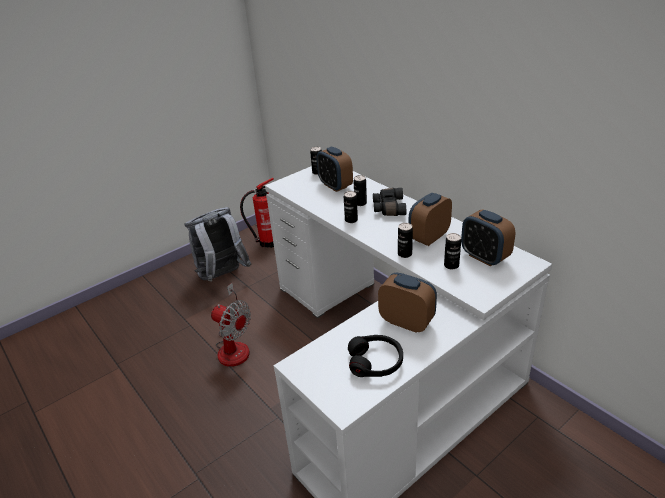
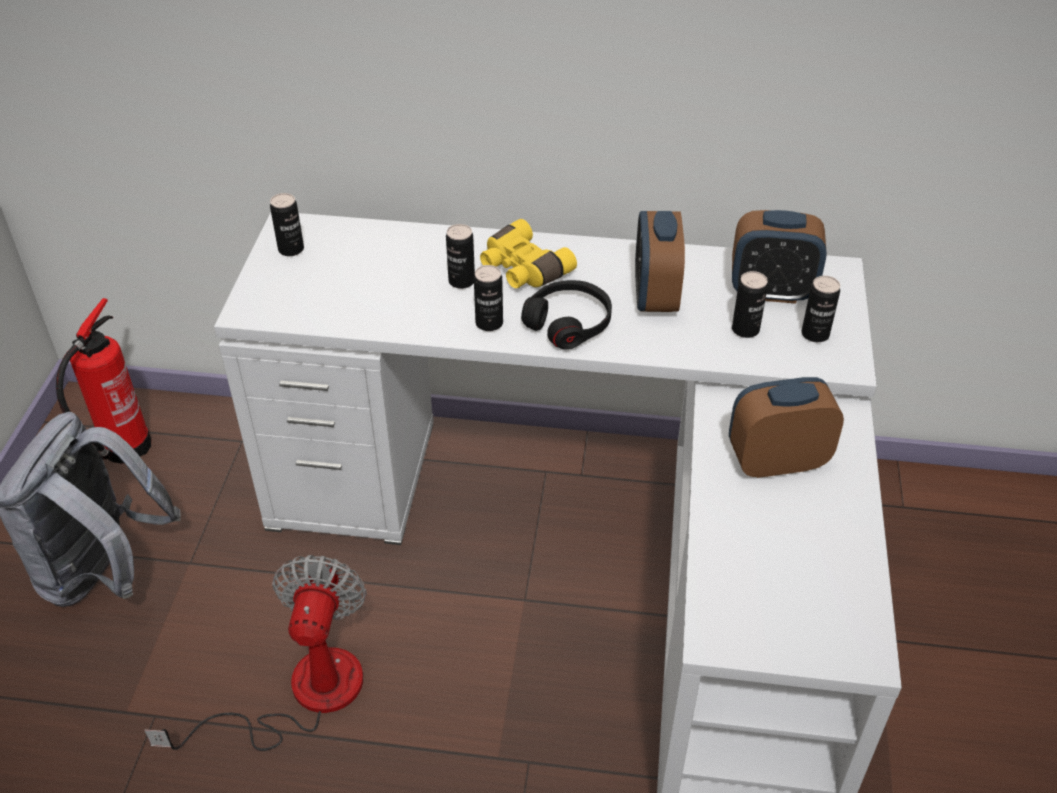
camera: 45 degrees left, 10 degrees up
fan [211,283,251,367] -> fan turned 75 degrees counterclockwise [144,555,367,751]
alarm clock [317,146,353,192] -> none
black headphones [348,335,403,377] -> black headphones moved to [521,280,612,349]
black binoculars [373,188,406,216] -> yellow binoculars [480,219,577,288]
can [398,223,413,258] -> can moved to [801,276,840,342]

